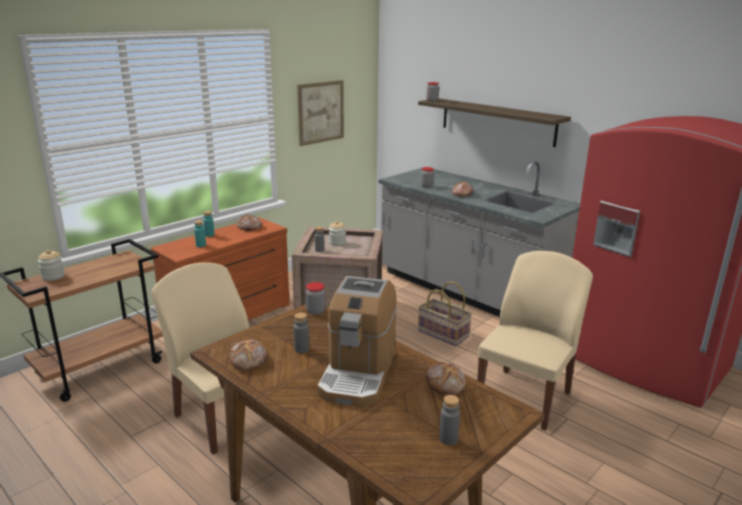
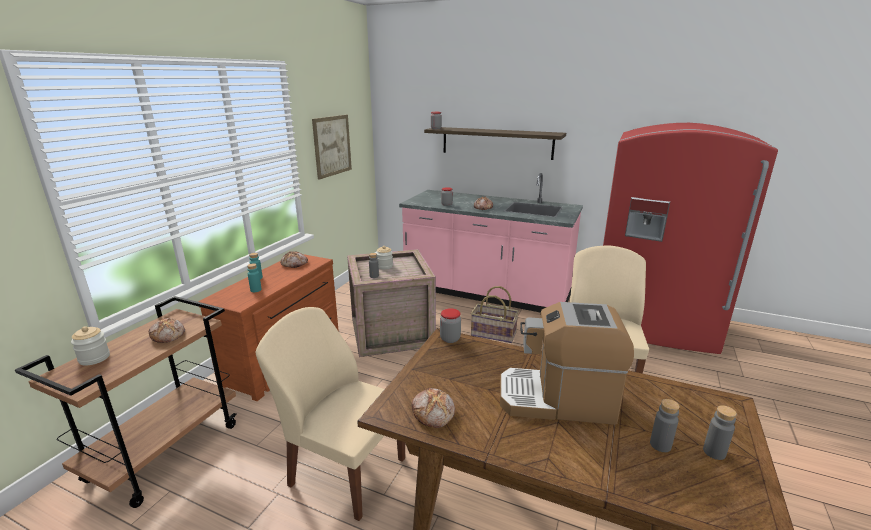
camera: 20 degrees left, 0 degrees up
grey bottle [294,313,309,353] -> grey bottle moved to [650,399,680,452]
coffee machine [317,276,397,407] -> coffee machine turned 105 degrees clockwise [500,302,634,425]
grey counter [378,161,580,317] -> pink counter [399,173,583,313]
bread [426,362,466,395] -> bread moved to [149,318,185,343]

